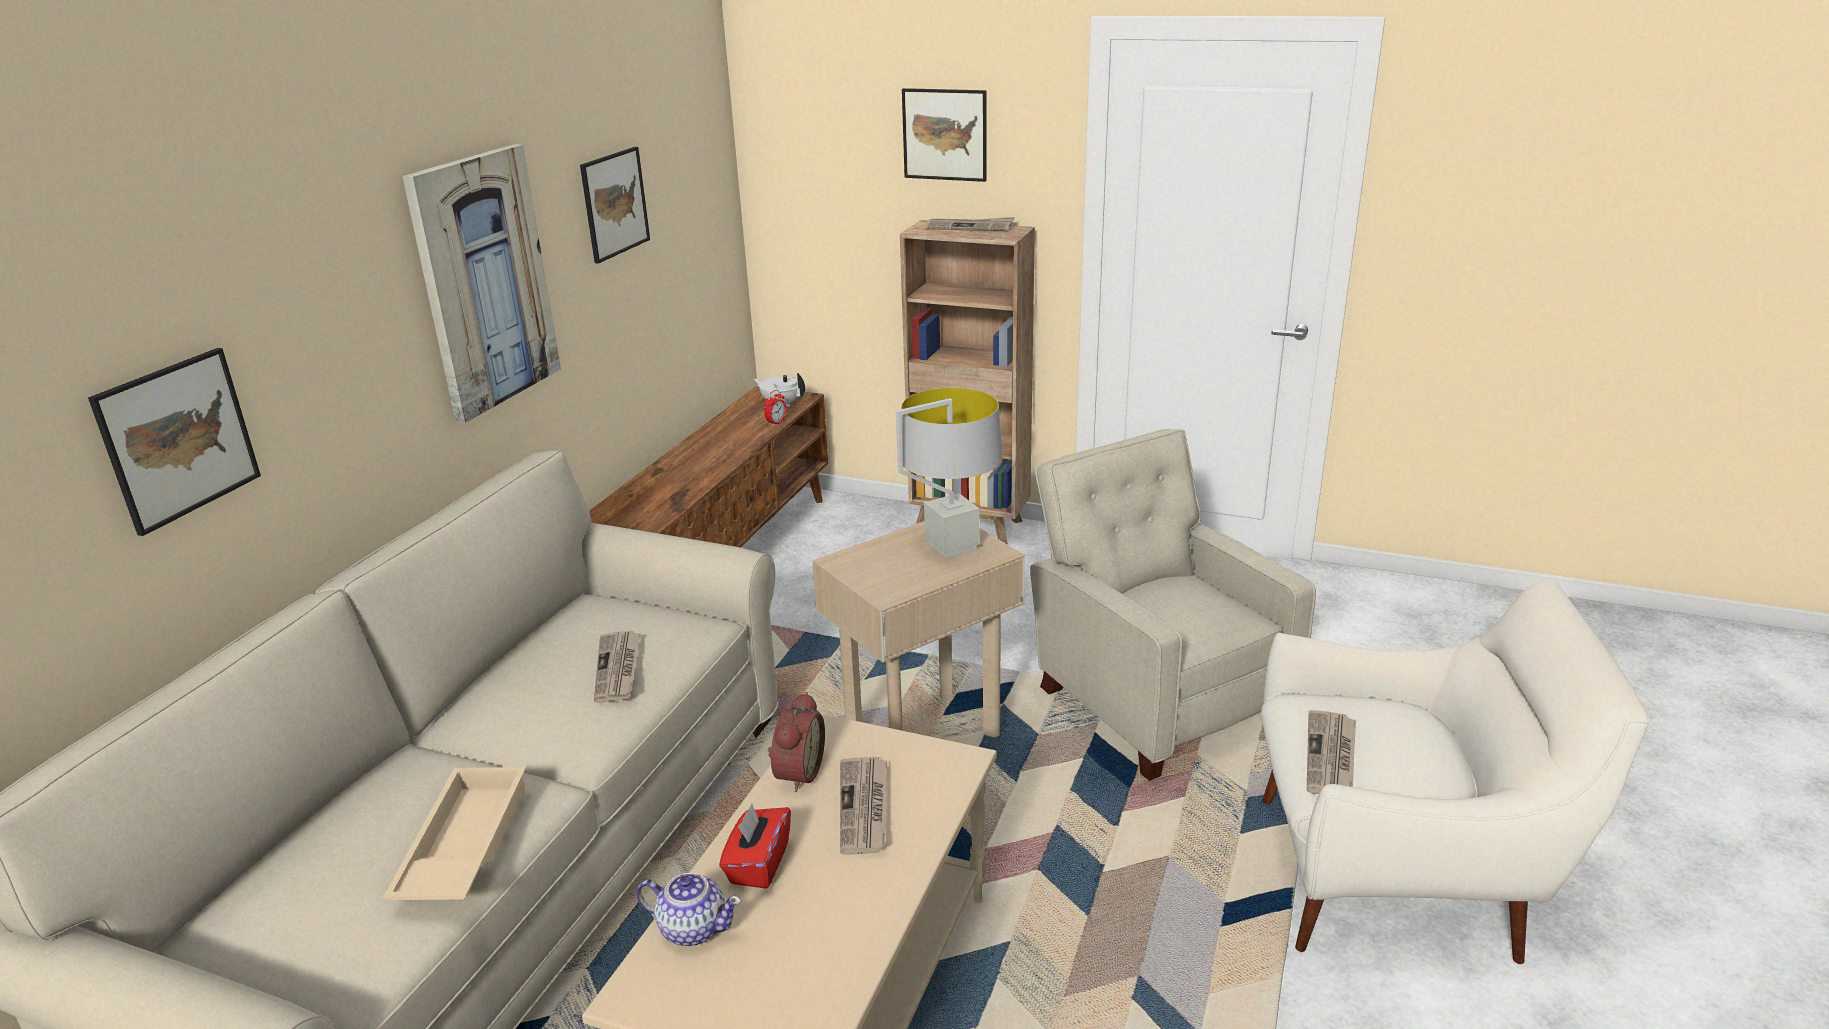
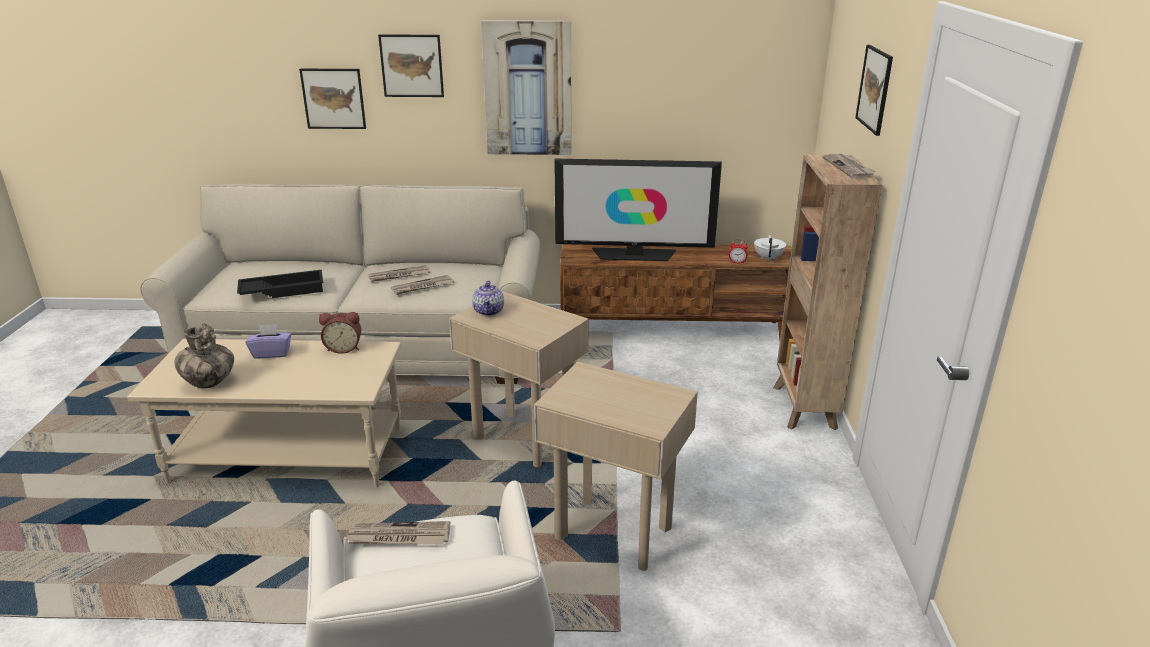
camera: 70 degrees right, 0 degrees up
beige tray [383,767,526,900] -> black tray [237,270,323,298]
picture [580,147,650,264] -> picture moved to [378,35,444,97]
teapot [636,873,741,946] -> teapot moved to [472,281,504,316]
red tissue box [719,803,791,889] -> purple tissue box [246,324,292,359]
newspaper [840,757,888,855] -> newspaper moved to [368,265,430,282]
grey table lamp [896,388,1003,558] -> none
beige armchair [1030,429,1316,781] -> beige side table [534,362,698,571]
none -> vase [174,324,234,388]
none -> television [554,159,722,261]

